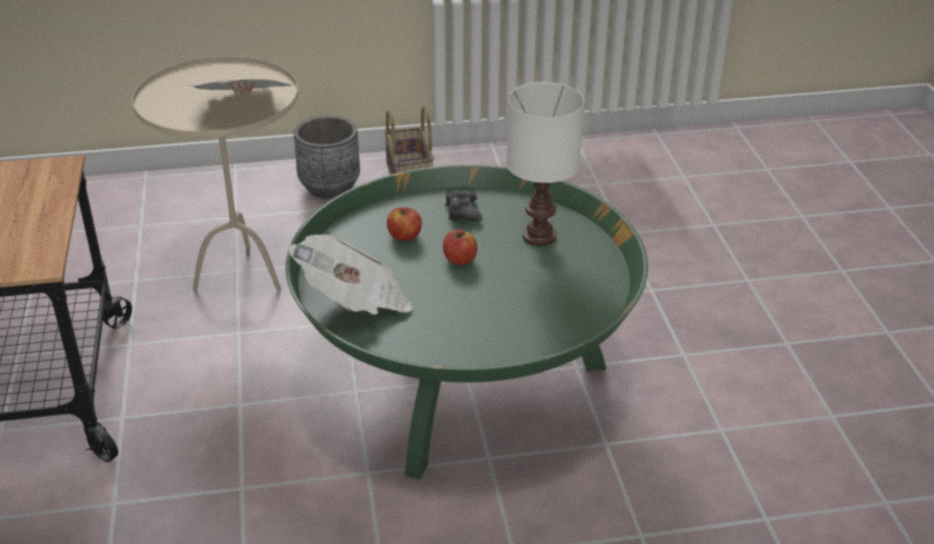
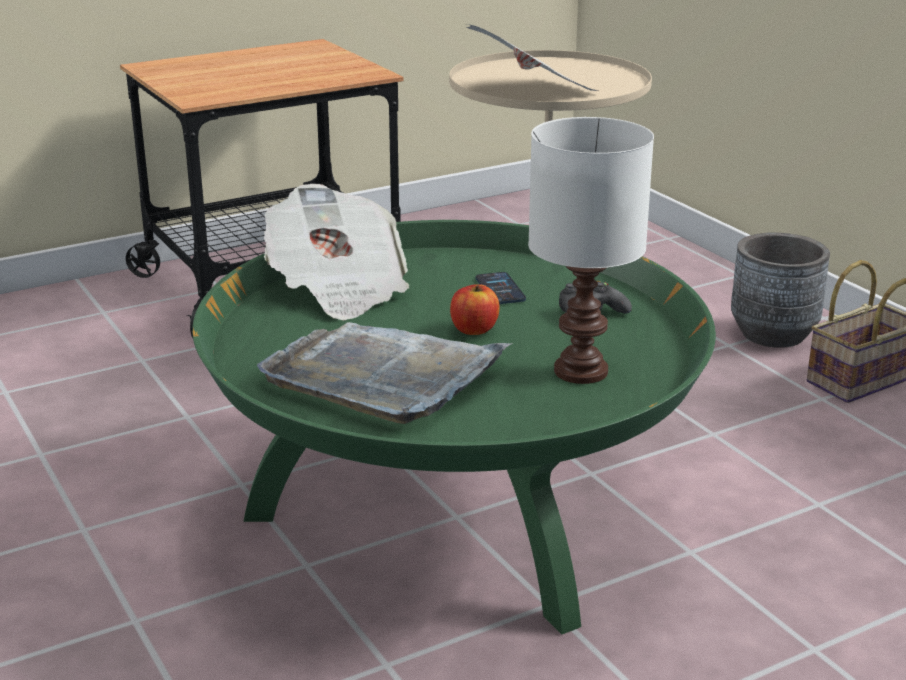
camera: 70 degrees right, 10 degrees down
apple [387,207,422,241] -> phone [476,272,526,304]
none -> grey tray [257,322,512,424]

